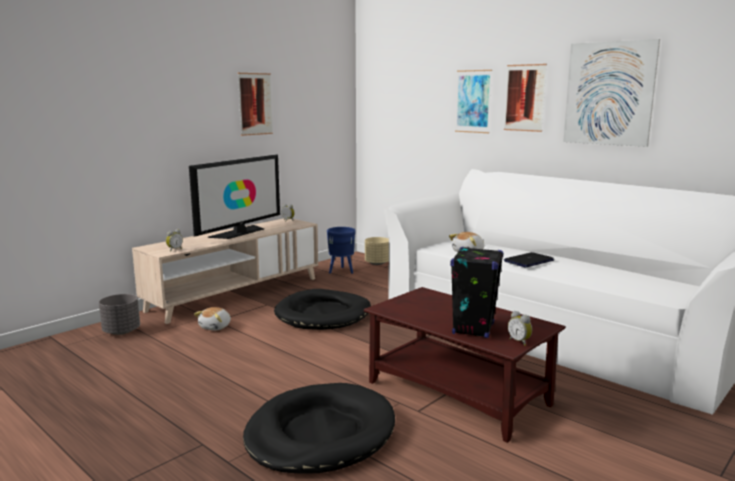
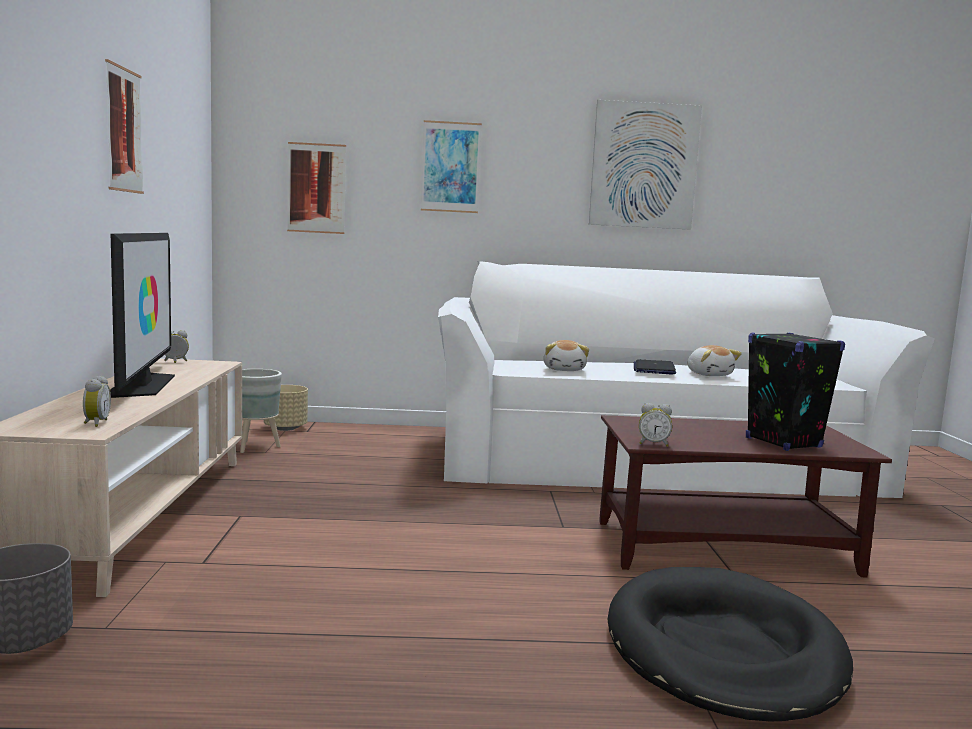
camera: 45 degrees left, 5 degrees down
plush toy [194,307,231,331] -> plush toy moved to [687,345,742,376]
black dog bed [274,289,371,330] -> none
blue planter [327,227,356,274] -> grey planter [240,369,282,453]
picture [504,64,547,132] -> picture moved to [287,142,346,234]
alarm clock [508,311,532,346] -> alarm clock moved to [639,403,672,447]

